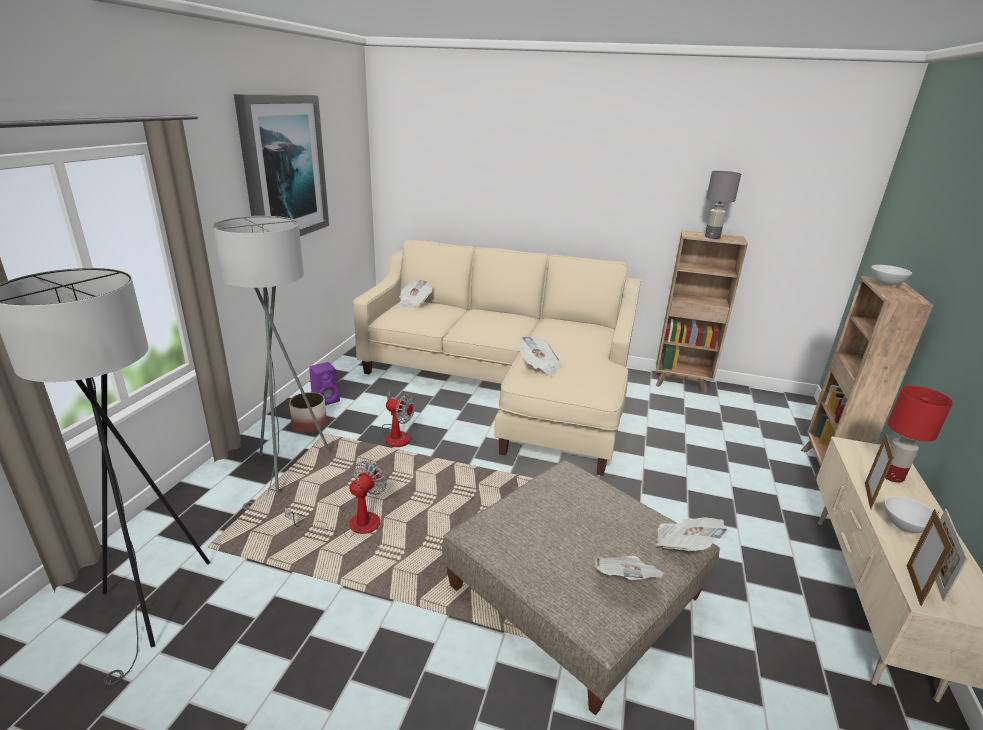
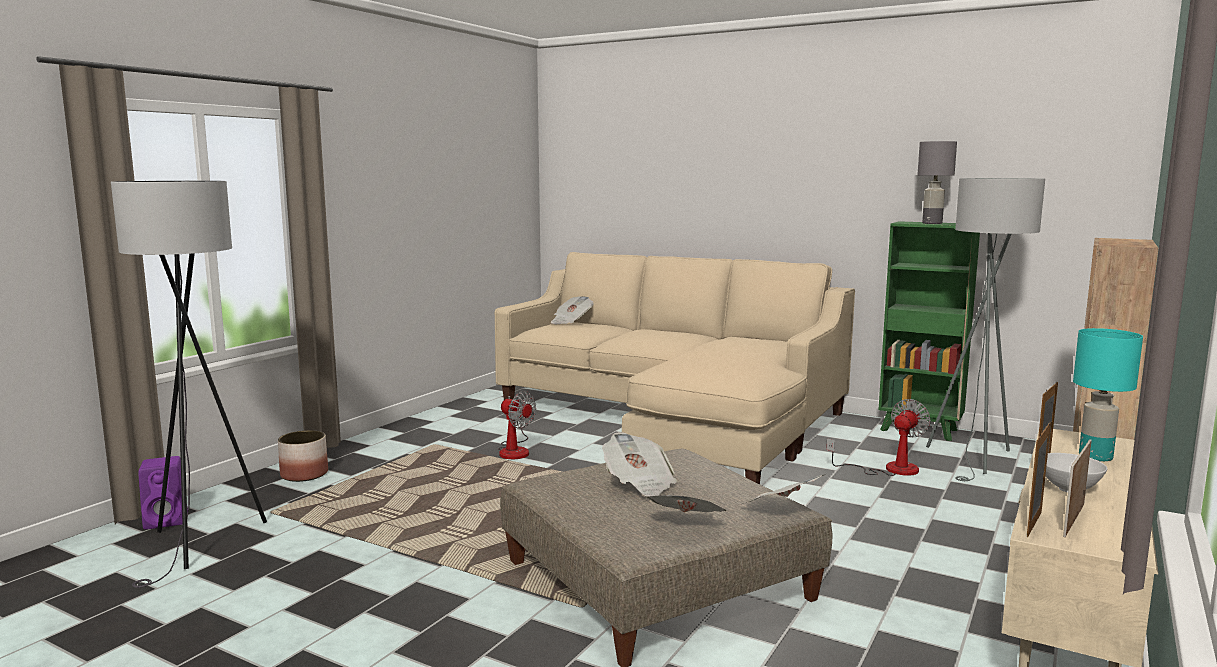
camera: 15 degrees right, 15 degrees down
grey floor lamp [213,216,331,510] -> grey floor lamp moved to [926,178,1045,481]
picture [234,94,329,236] -> none
fan [284,461,387,538] -> fan moved to [826,399,931,476]
planter [289,392,327,434] -> planter moved to [278,430,328,482]
purple speaker [309,362,340,405] -> purple speaker moved to [138,456,188,529]
newspaper [518,336,562,376] -> newspaper moved to [602,432,677,496]
brown bookcase [656,230,748,394] -> green bookcase [879,221,980,441]
white bowl [871,265,912,287] -> none
red table lamp [885,386,953,483] -> turquoise table lamp [1073,328,1143,461]

